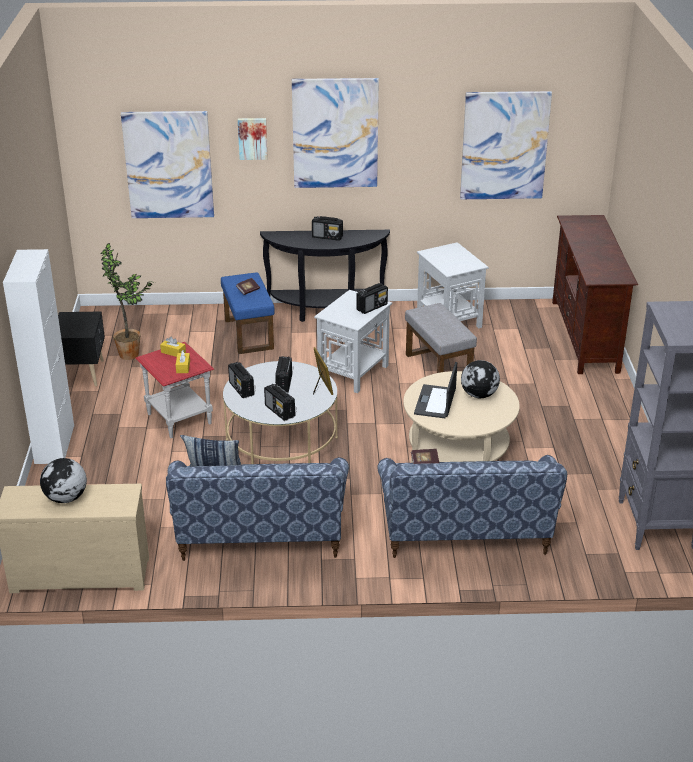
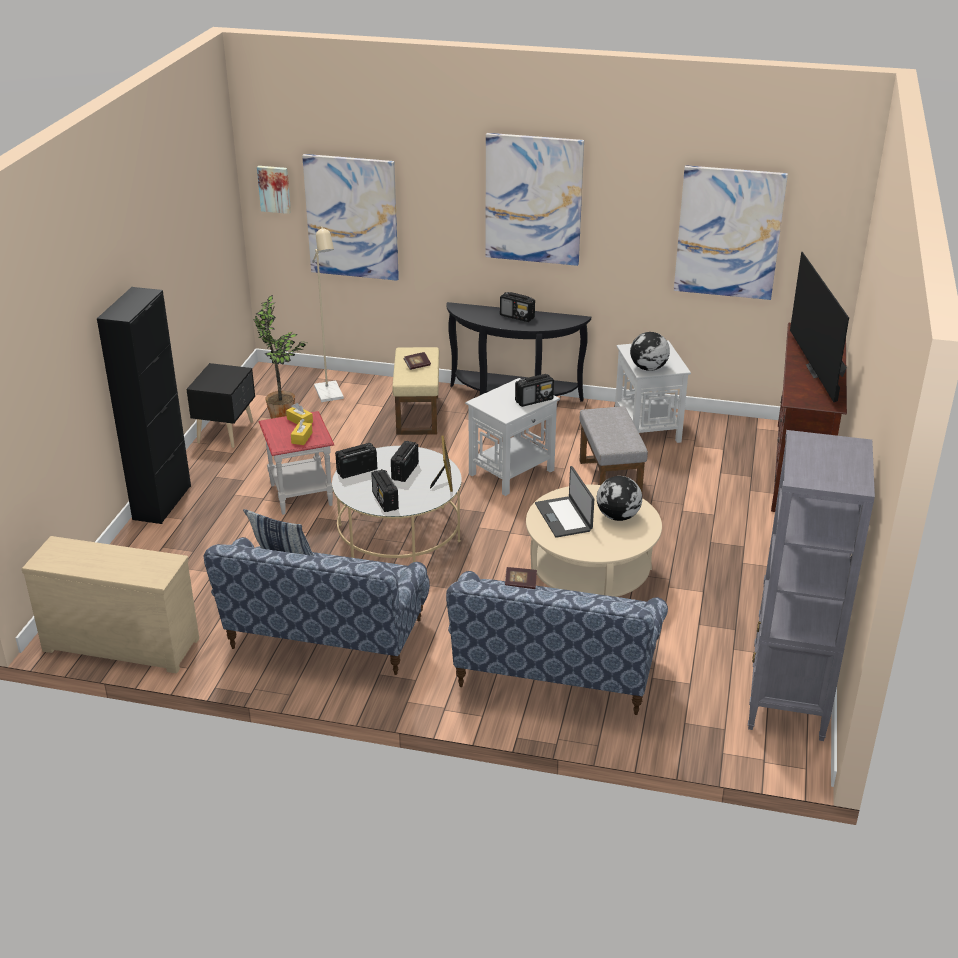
camera: 15 degrees right, 0 degrees up
white cabinet [3,249,74,464] -> black cabinet [97,287,191,524]
globe [40,458,87,503] -> globe moved to [630,332,670,371]
blue ottoman [221,272,275,354] -> beige ottoman [392,347,439,435]
radio [228,362,254,398] -> radio turned 75 degrees clockwise [335,443,377,479]
picture [238,118,268,160] -> picture moved to [257,166,291,214]
laptop [414,362,457,418] -> laptop turned 45 degrees counterclockwise [535,466,594,538]
none -> beige floor lamp [312,226,344,402]
none -> television [790,252,849,402]

